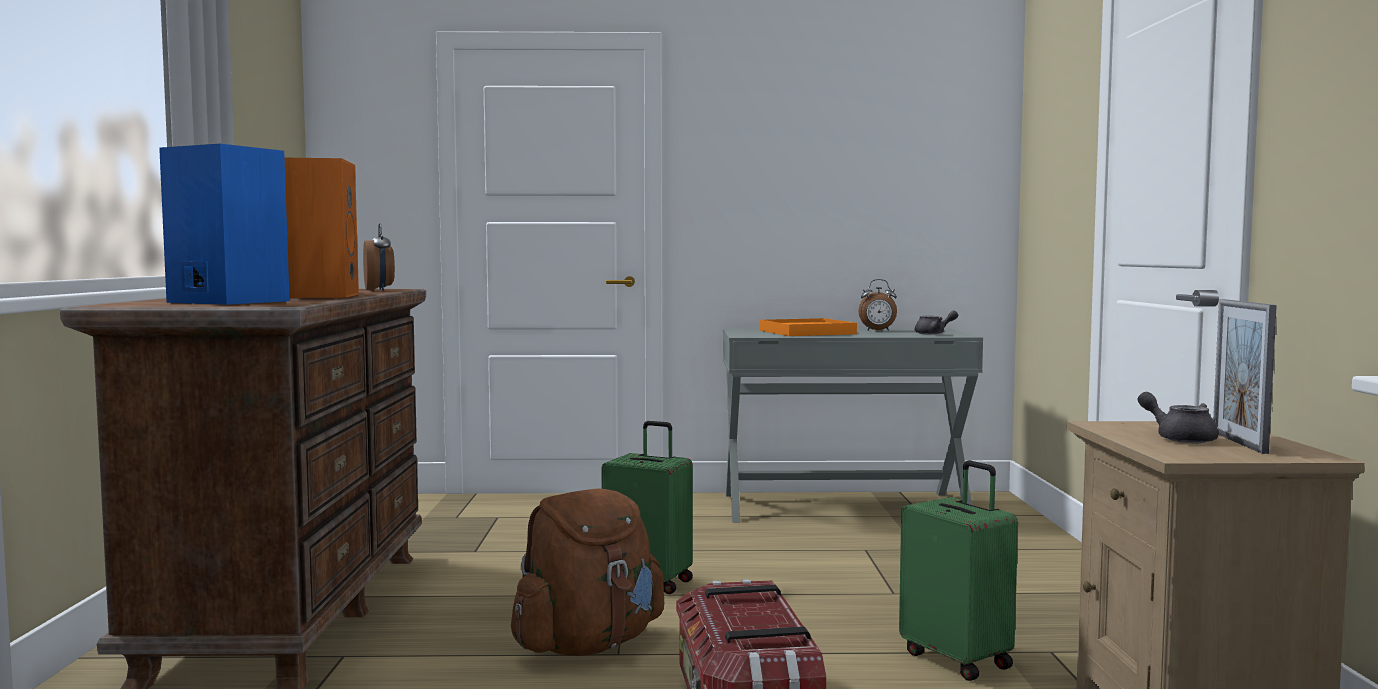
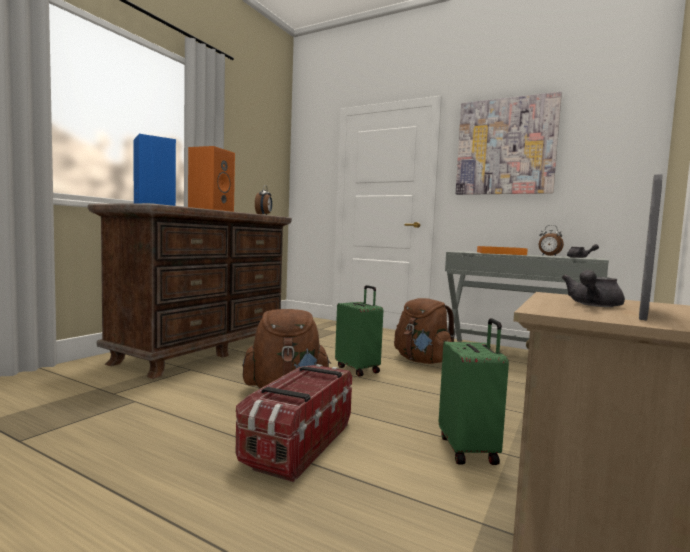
camera: 30 degrees right, 0 degrees up
grey teapot [1138,392,1218,443] -> grey teapot turned 135 degrees counterclockwise [562,270,625,307]
none -> brown backpack [394,298,456,364]
none -> picture [456,92,562,195]

